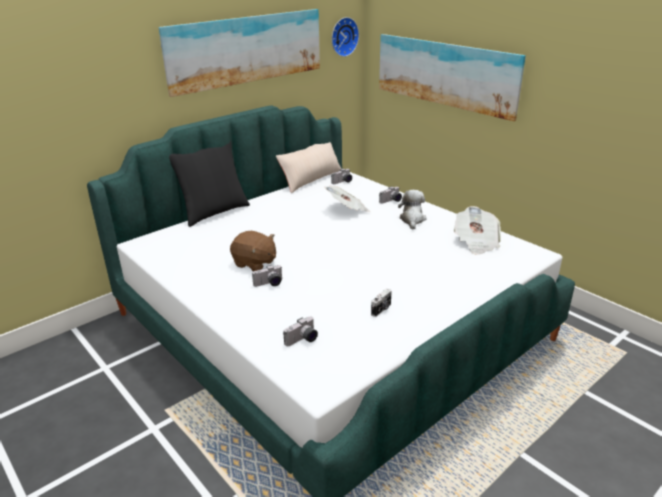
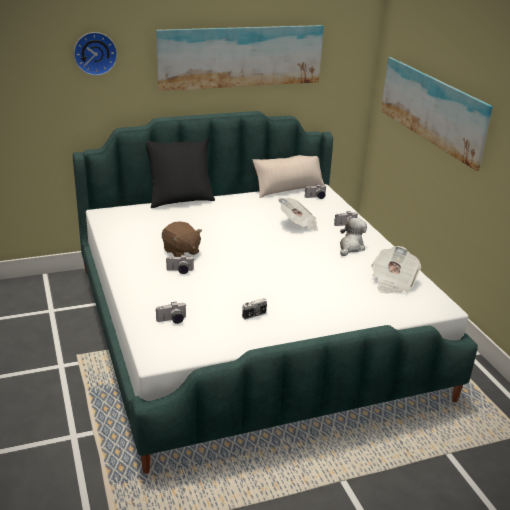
camera: 20 degrees right, 0 degrees up
wall clock [332,17,359,57] -> wall clock moved to [74,32,117,76]

